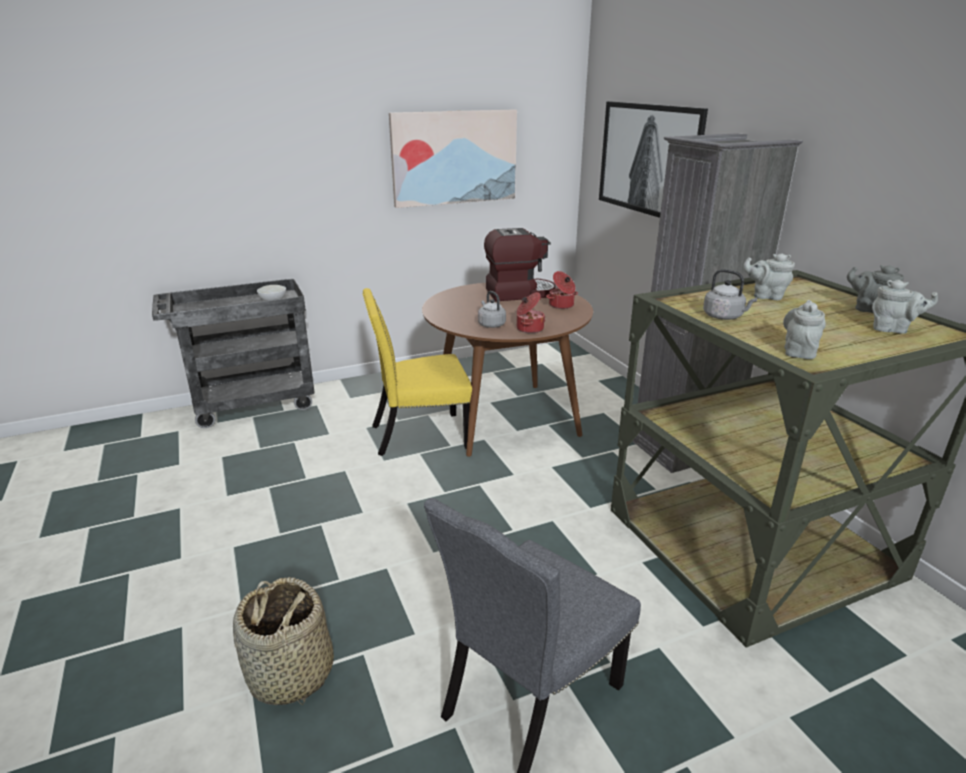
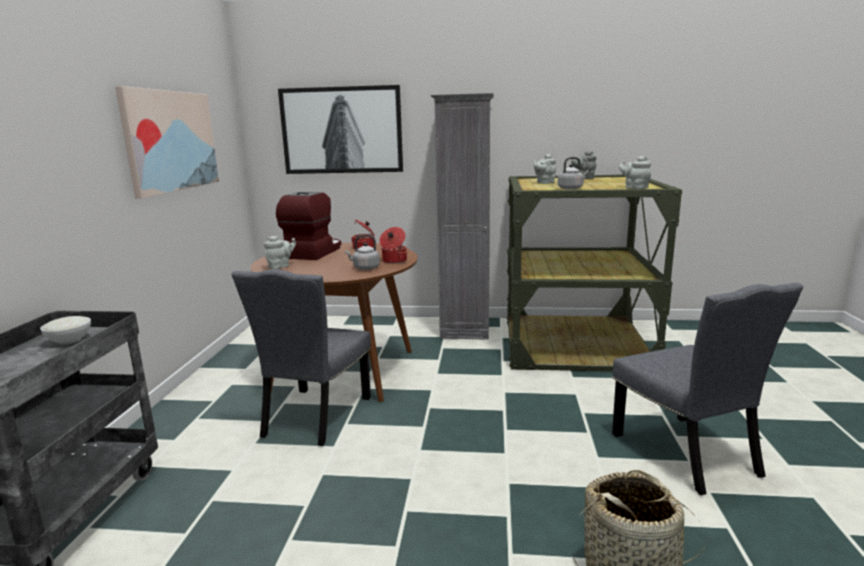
camera: 60 degrees left, 10 degrees down
yellow chair [363,288,472,456] -> grey chair [231,269,371,446]
grey teapot [872,280,938,334] -> grey teapot moved to [263,236,296,269]

